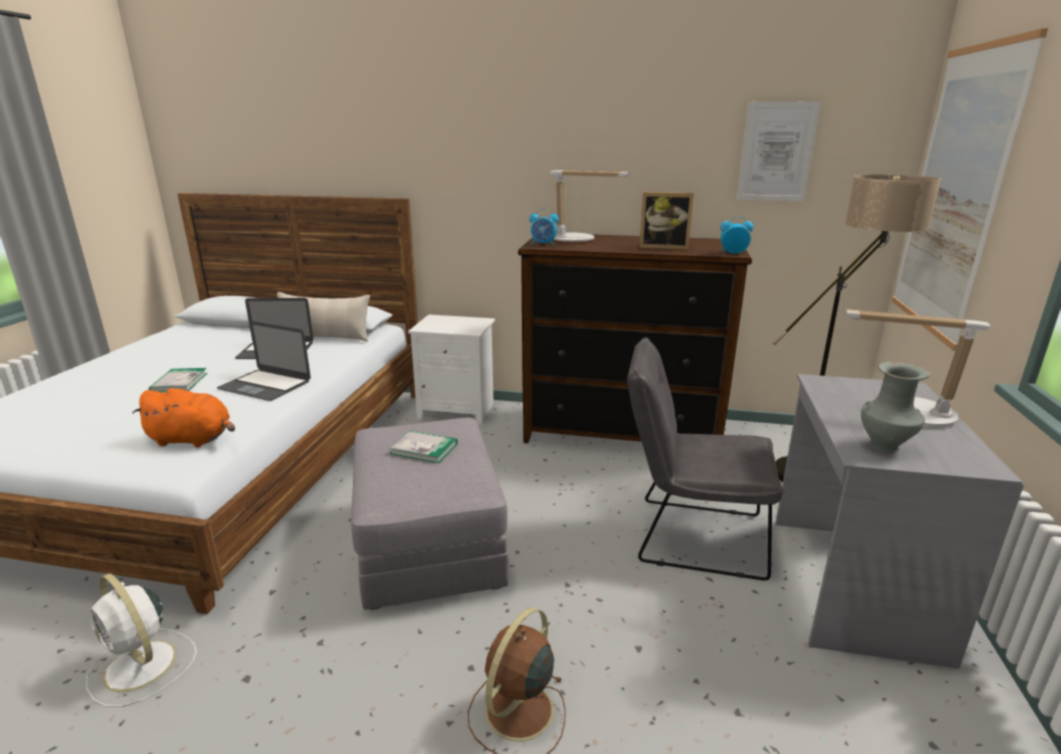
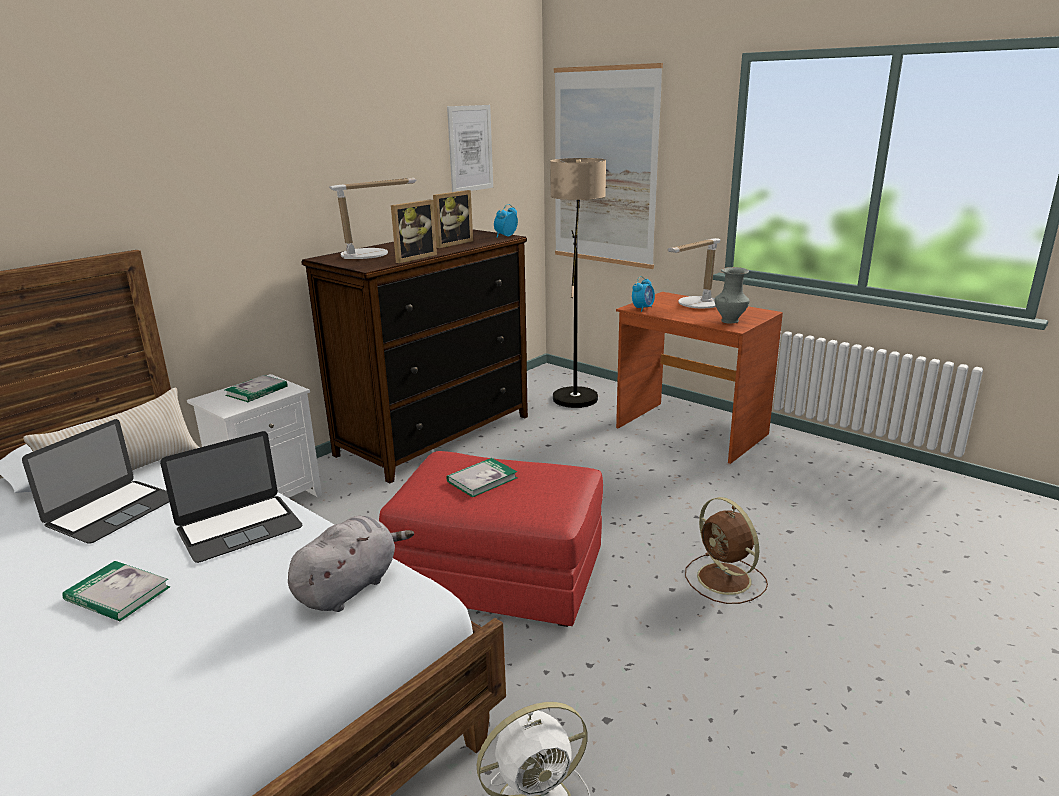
camera: 60 degrees left, 0 degrees up
orange plush toy [132,388,235,448] -> grey plush toy [288,516,414,612]
grey ottoman [351,418,509,610] -> red ottoman [379,451,603,627]
alarm clock [529,208,559,246] -> alarm clock moved to [632,276,655,312]
grey chair [627,337,784,581] -> none
grey desk [776,374,1024,669] -> brown desk [616,292,783,464]
none -> book [225,375,287,402]
none -> picture frame [391,200,437,263]

